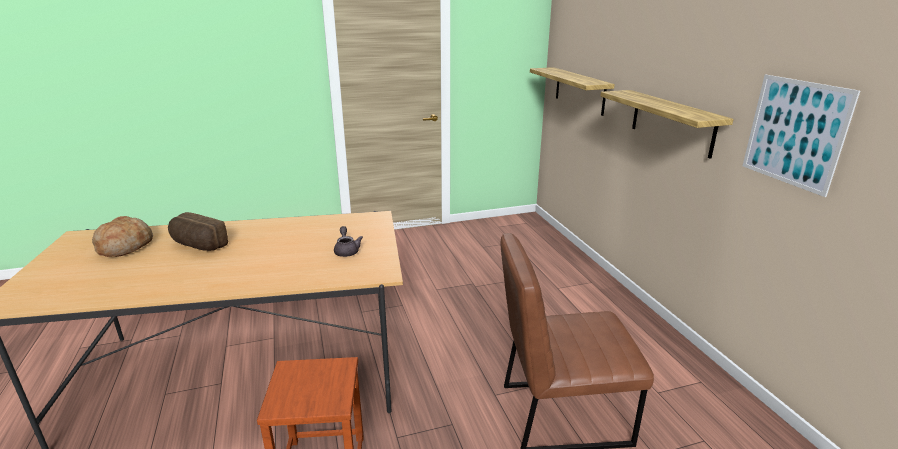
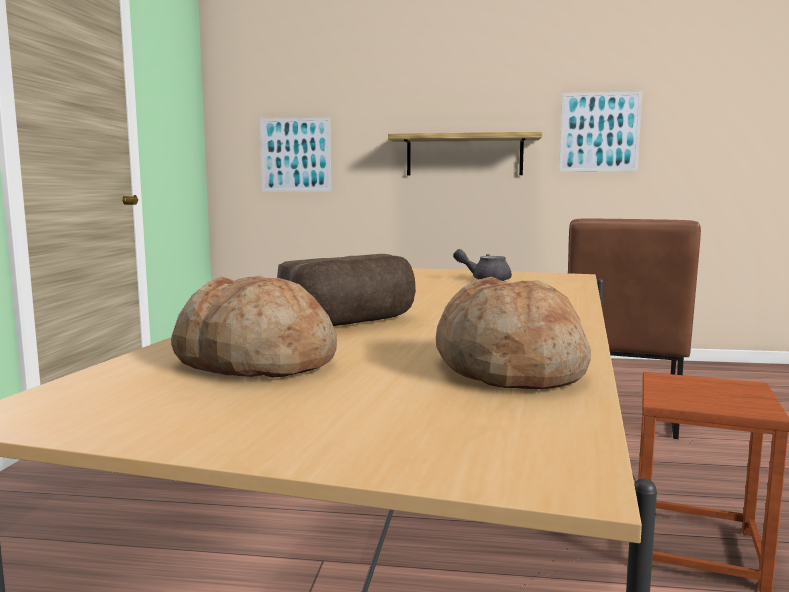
camera: 65 degrees left, 15 degrees down
shelf [530,67,615,116] -> picture [260,118,331,191]
none -> bread [436,276,591,389]

